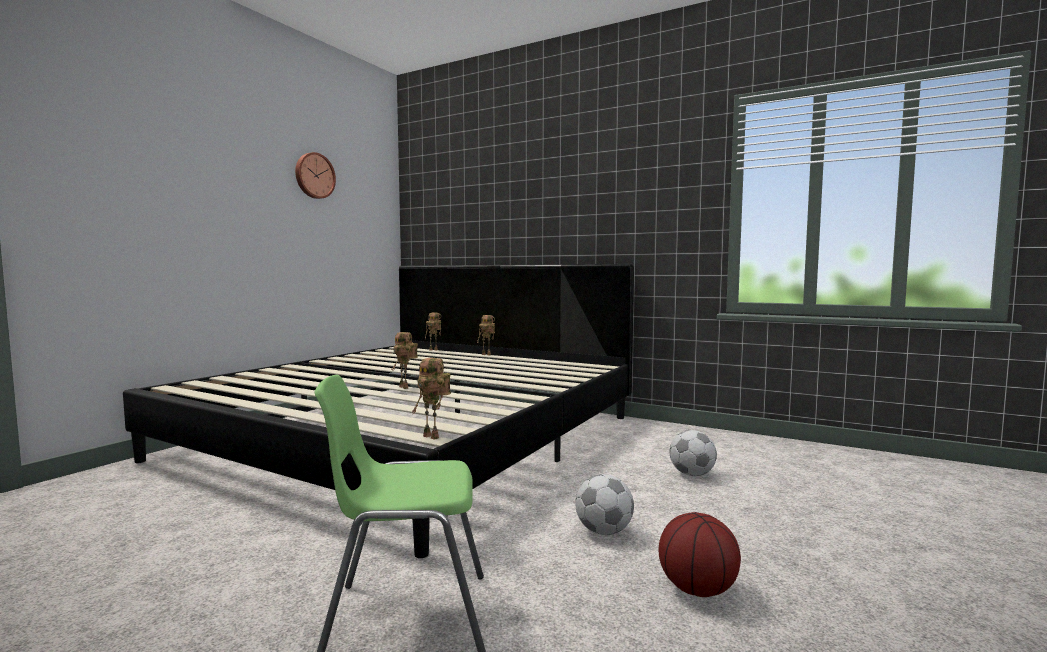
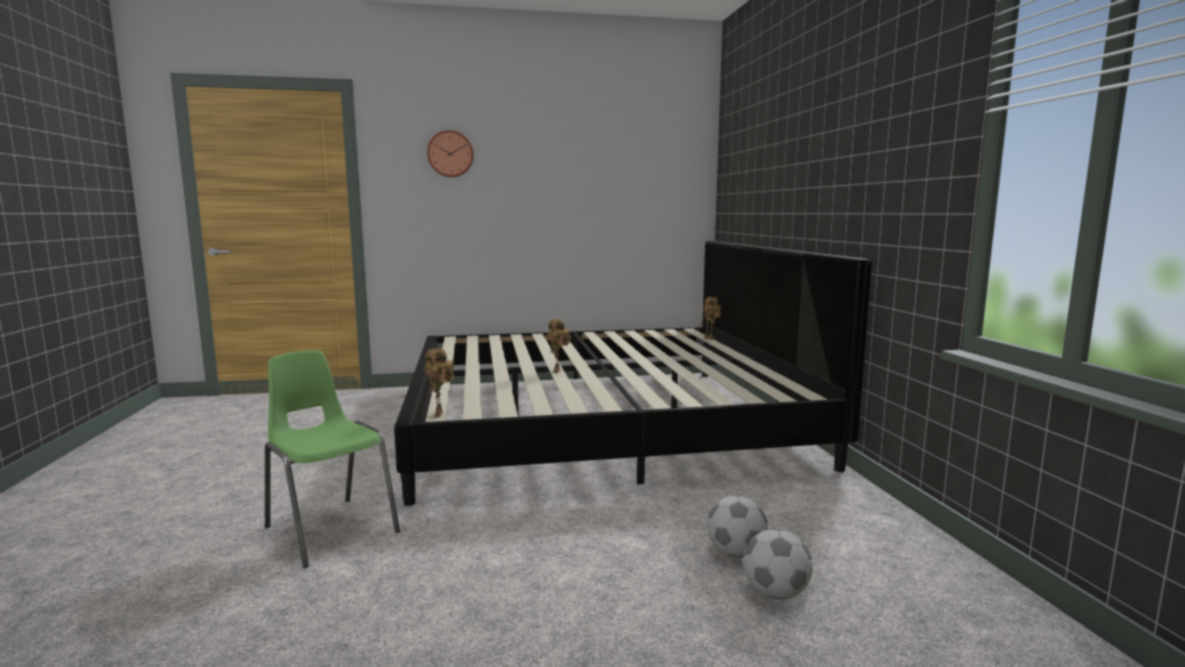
camera: 50 degrees right, 5 degrees up
wall clock [295,152,336,199] -> wall clock moved to [427,130,473,177]
toy robot [477,315,495,355] -> none
football [575,474,634,535] -> football moved to [743,529,812,599]
basketball [659,512,741,597] -> none

